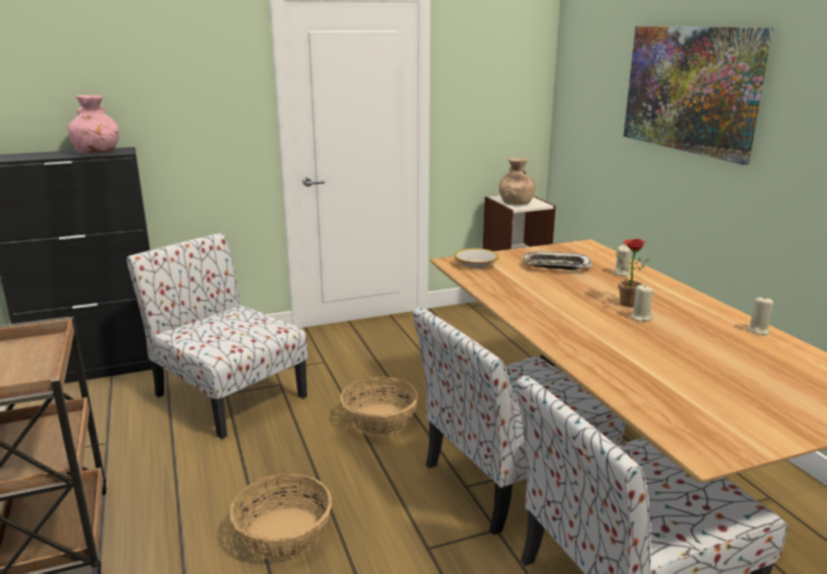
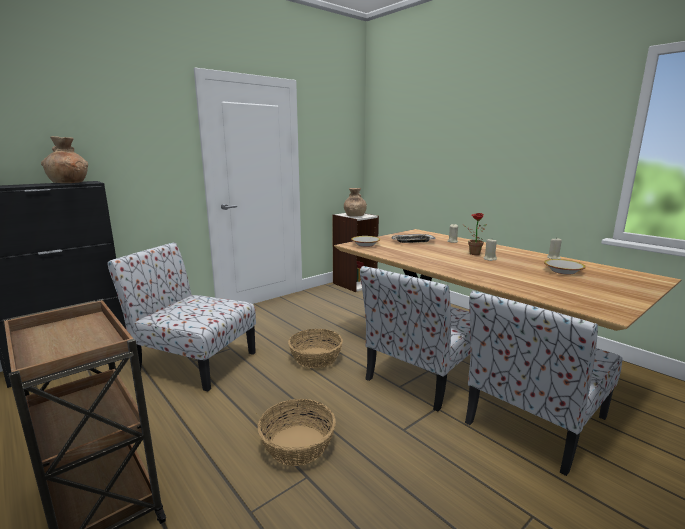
camera: 20 degrees left, 5 degrees down
pink vase [67,95,119,154] -> brown vase [41,136,88,183]
picture [624,26,773,165] -> none
none -> bowl [544,259,586,275]

